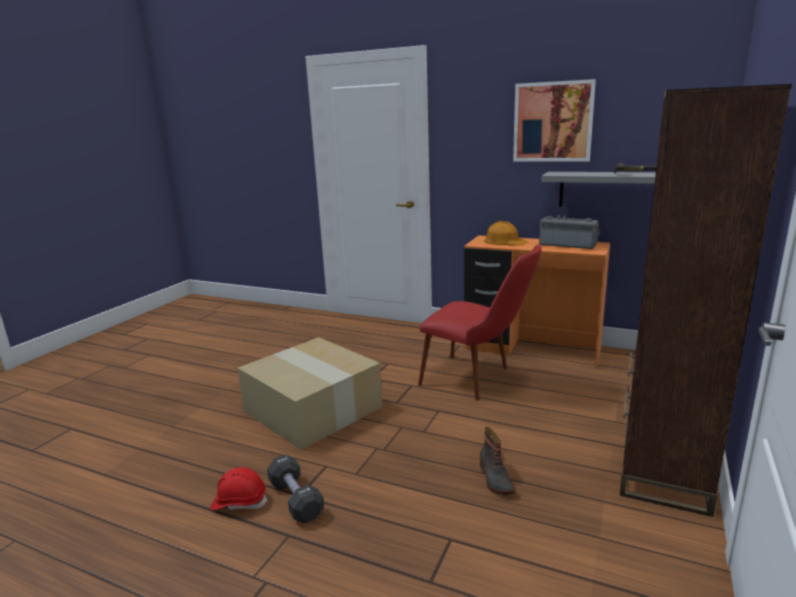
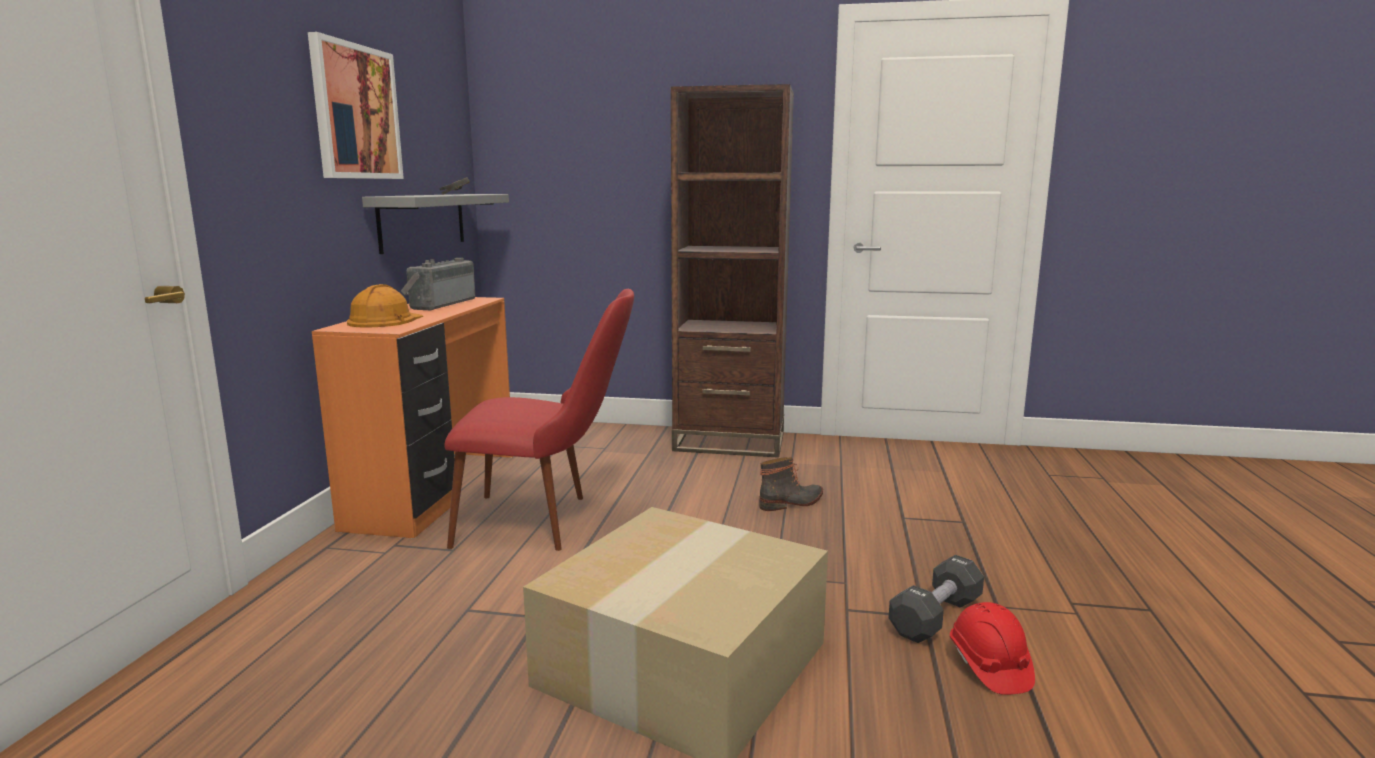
camera: 105 degrees left, 5 degrees down
red chair [418,244,542,400] -> red chair turned 75 degrees clockwise [445,289,634,551]

